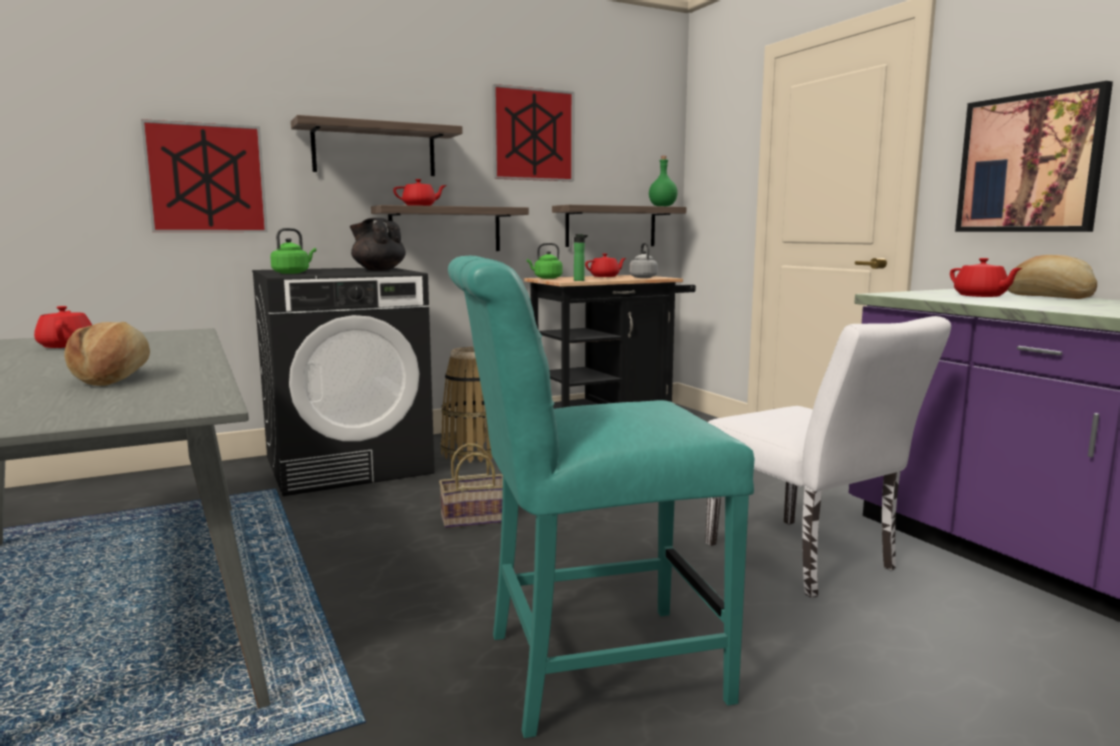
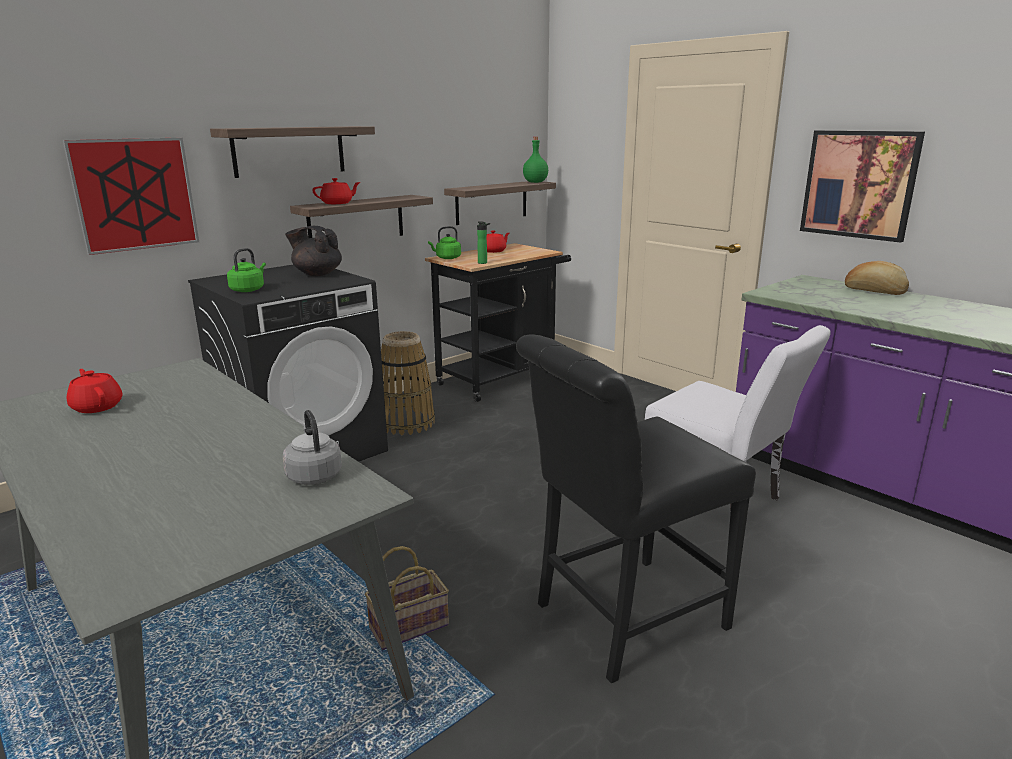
camera: 15 degrees left, 10 degrees up
bread [64,322,150,386] -> none
basket [439,443,503,528] -> basket moved to [365,546,449,650]
turquoise chair [448,256,754,738] -> black chair [516,334,756,683]
picture [492,84,575,181] -> none
grey kettle [629,243,658,278] -> grey kettle moved to [283,410,342,485]
red teapot [950,258,1022,297] -> none

